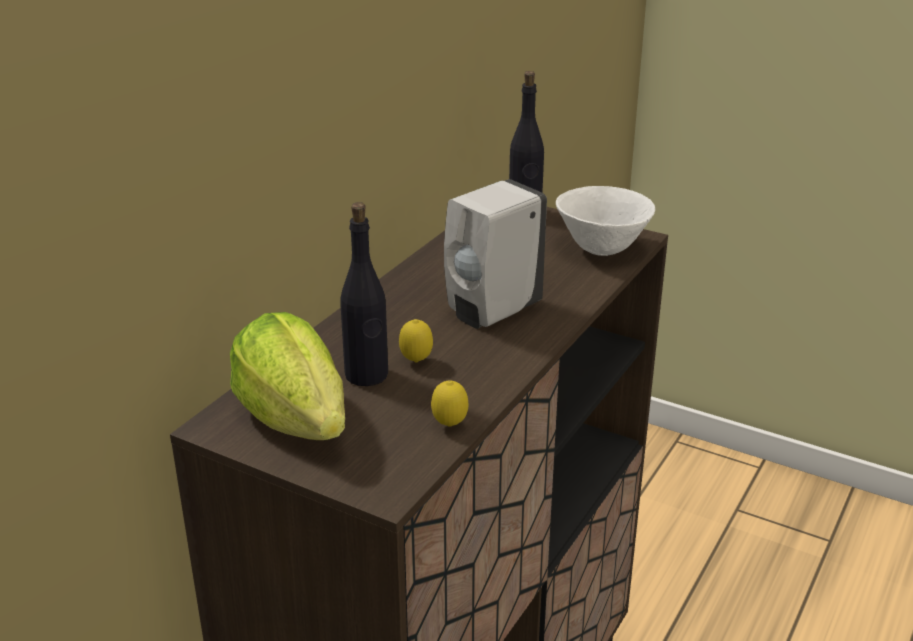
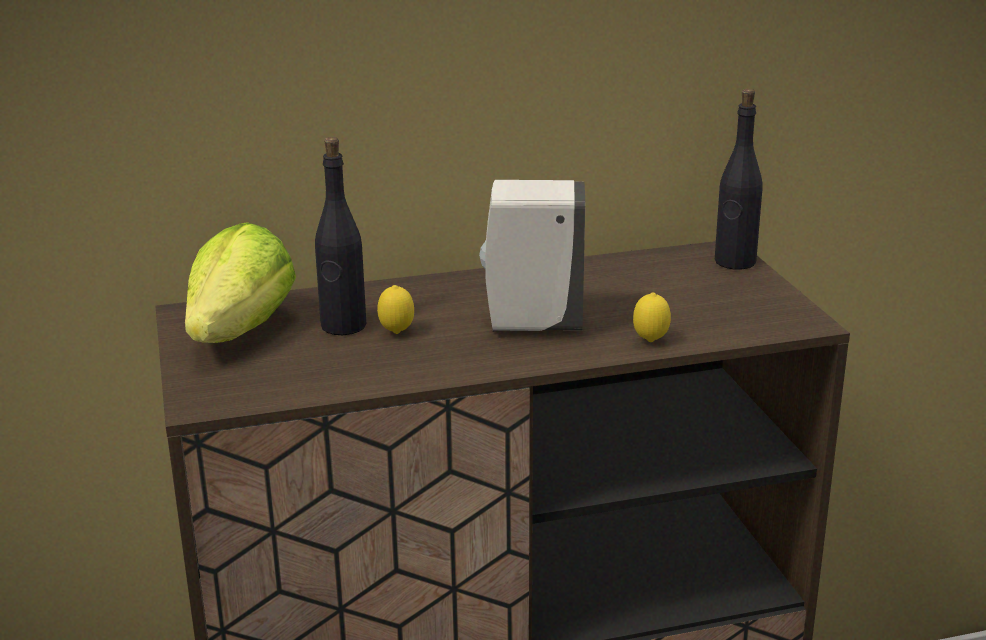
camera: 45 degrees right, 5 degrees down
lemon [431,380,468,427] -> lemon moved to [633,293,671,342]
white bowl [556,186,655,256] -> none

